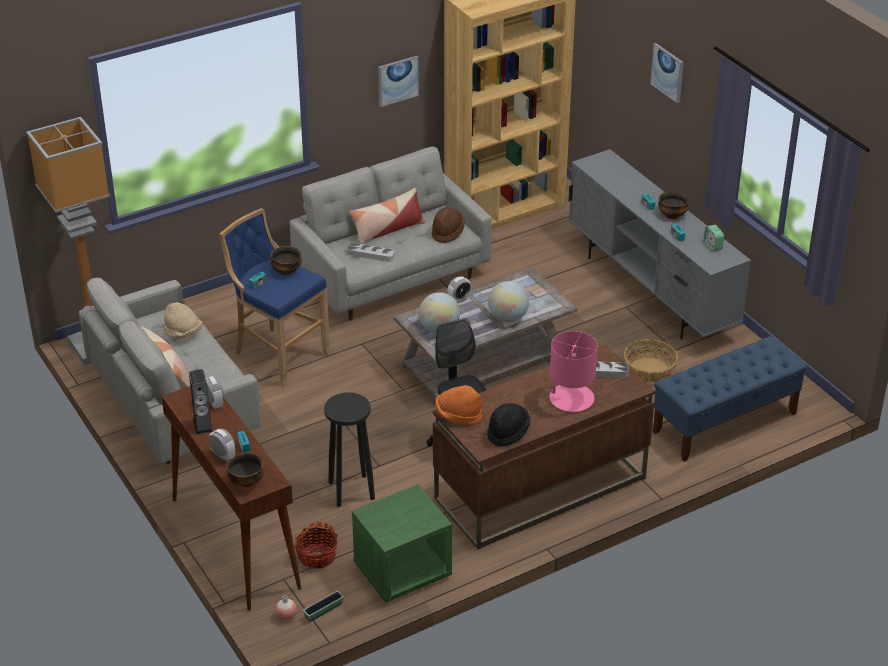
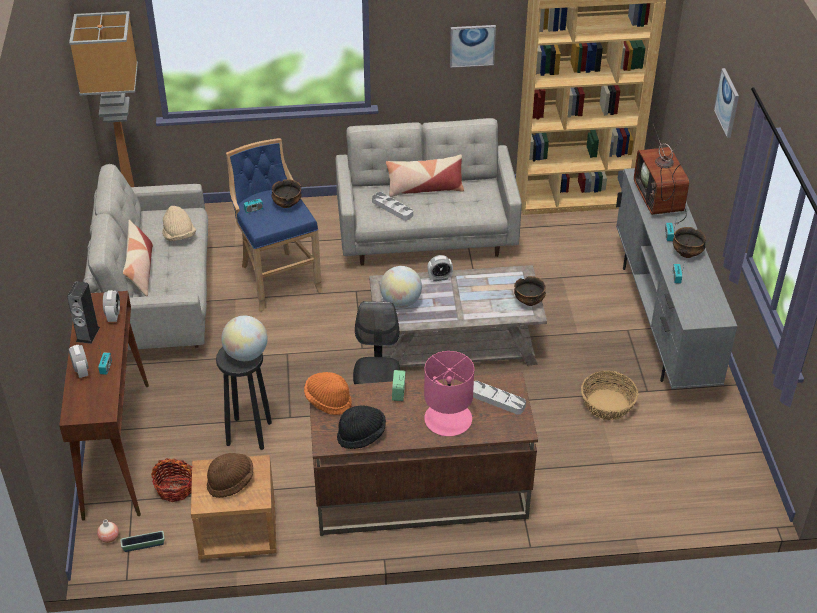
camera: 25 degrees right, 5 degrees up
bowl [226,452,264,487] -> bowl moved to [514,276,546,306]
green nightstand [352,484,452,603] -> brown nightstand [191,455,277,559]
brown hat [432,207,465,243] -> brown hat moved to [207,453,253,498]
globe [488,281,529,322] -> globe moved to [221,316,268,361]
blue bench [653,336,807,462] -> none
alarm clock [704,225,724,251] -> alarm clock moved to [392,370,406,401]
none -> television [634,124,689,225]

